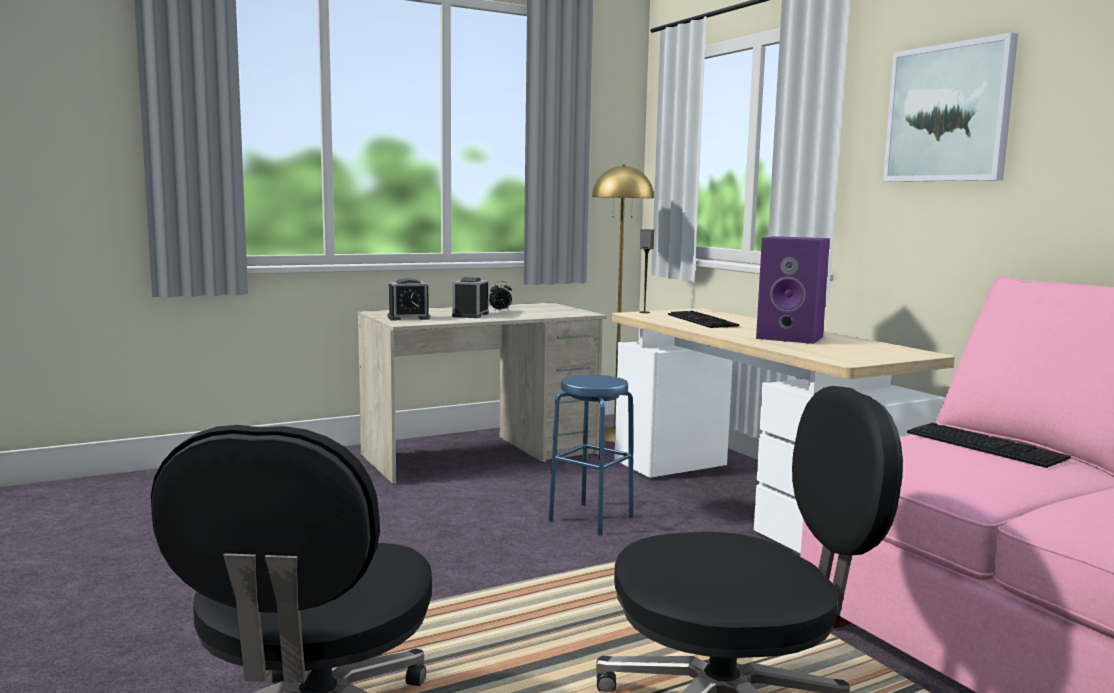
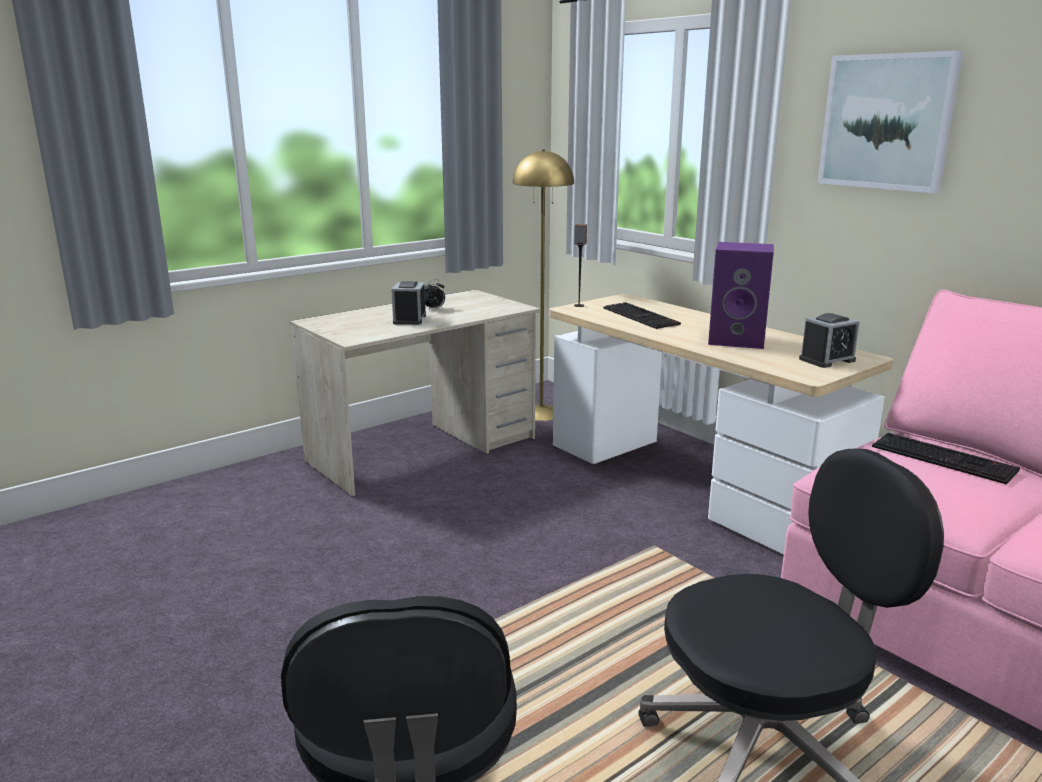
camera: 10 degrees left, 10 degrees up
alarm clock [388,278,431,320] -> alarm clock moved to [799,313,860,368]
blue stool [548,375,634,535] -> none

